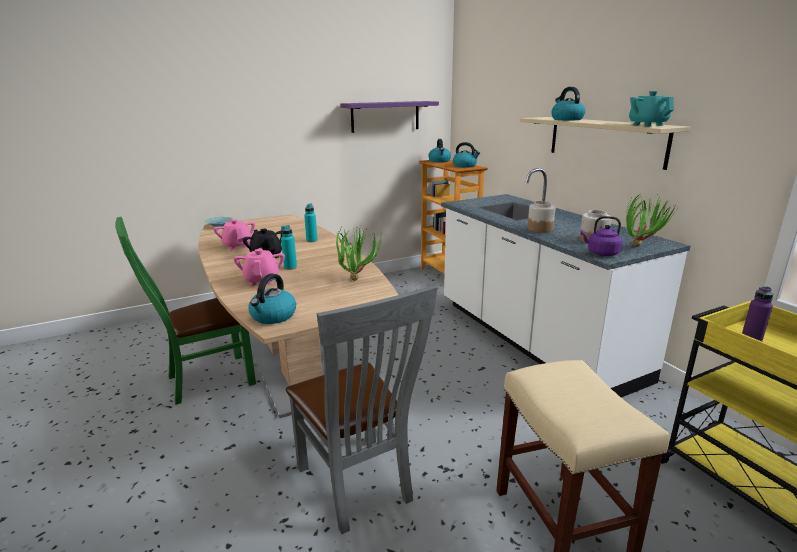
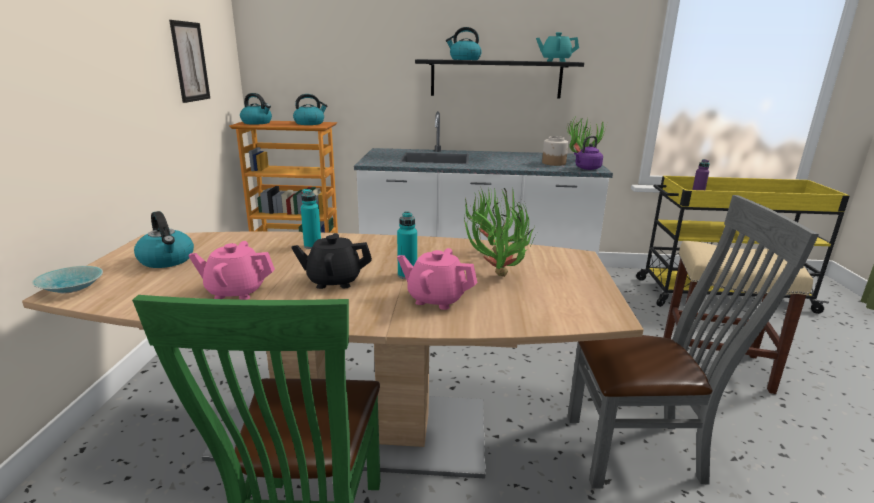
camera: 60 degrees left, 0 degrees up
kettle [248,274,296,324] -> kettle moved to [134,211,194,268]
purple shelf [340,101,439,133] -> picture [169,20,210,103]
beige shelf [520,117,690,170] -> black shelf [415,59,584,99]
jar [528,201,555,233] -> none
none -> potted plant [464,203,537,277]

